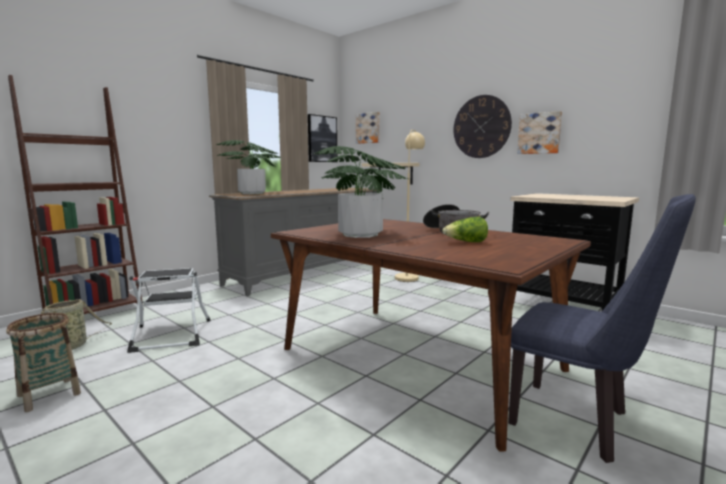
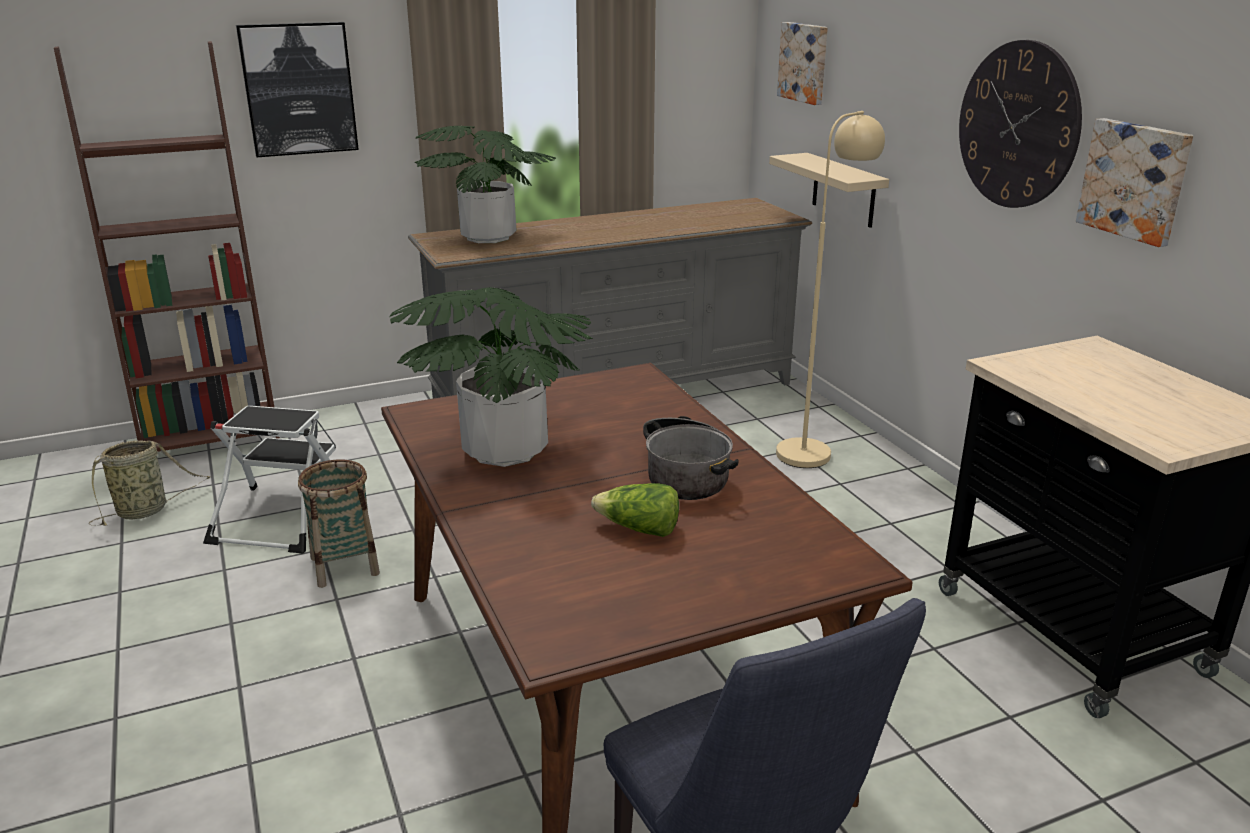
camera: 25 degrees right, 15 degrees up
basket [7,313,81,412] -> basket moved to [298,459,380,588]
picture [308,114,337,162] -> picture moved to [236,22,359,157]

